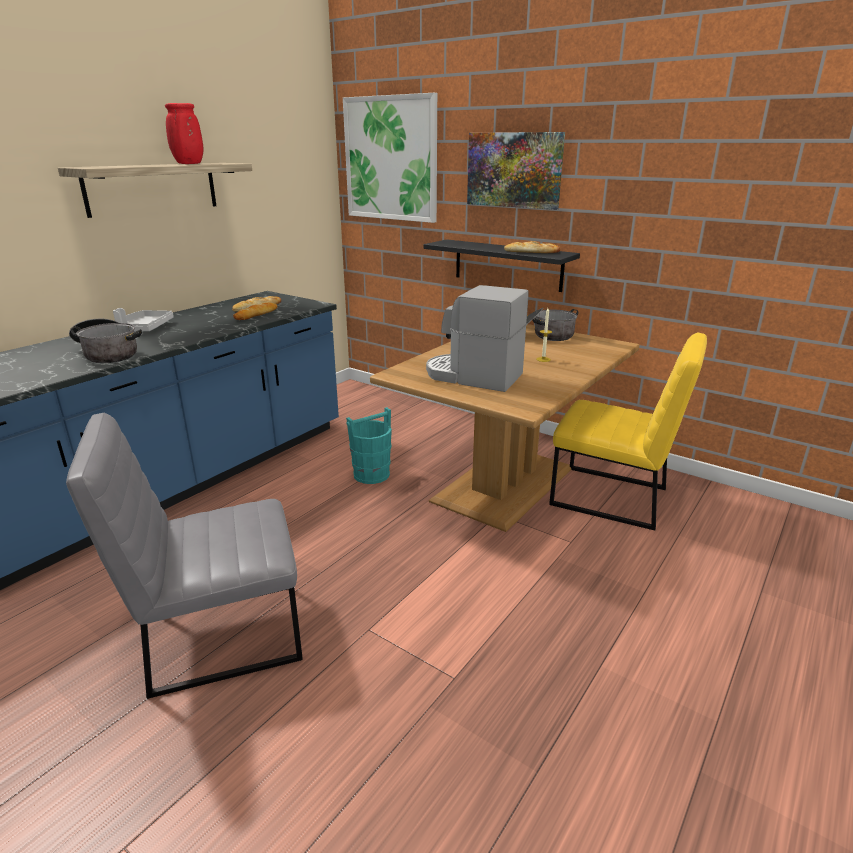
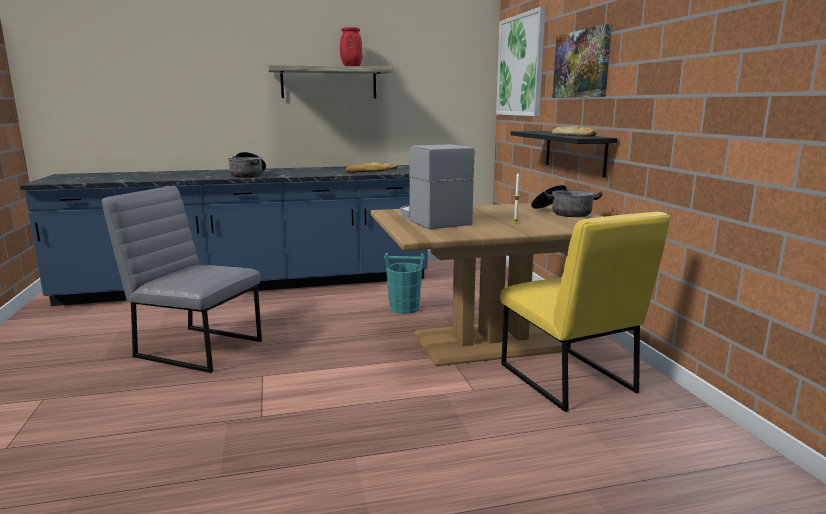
camera: 40 degrees right, 10 degrees down
grey tray [113,308,174,332] -> none

